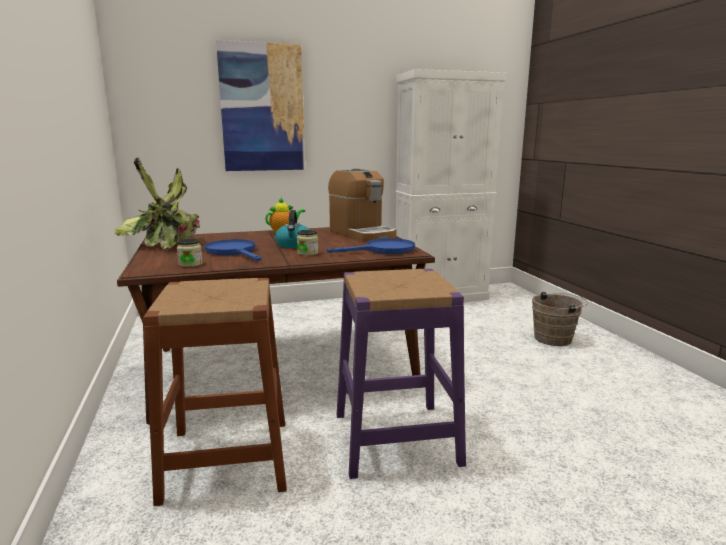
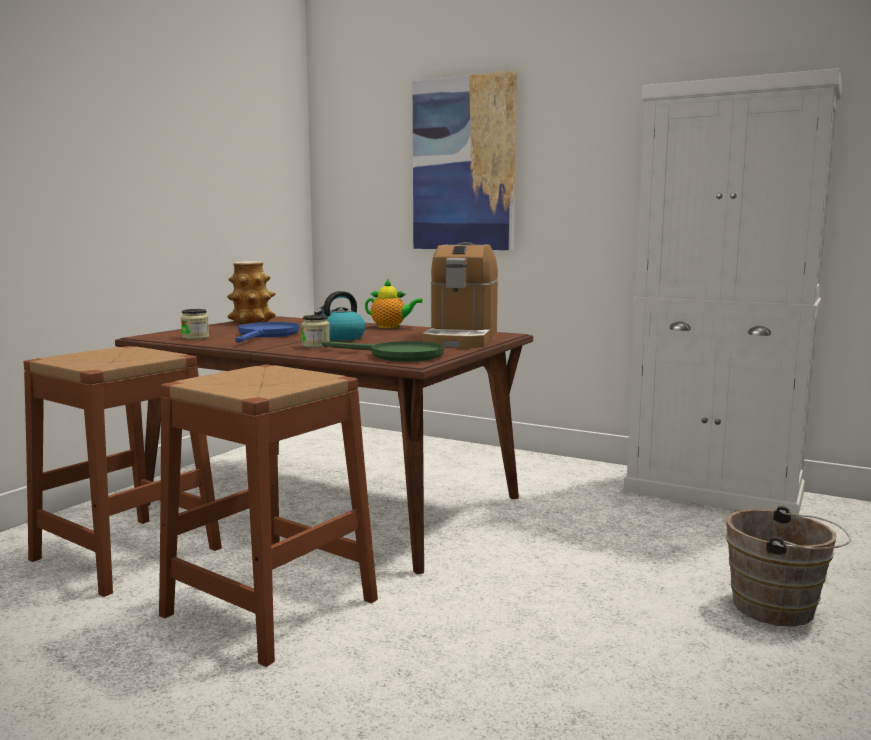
camera: 45 degrees right, 5 degrees down
potted plant [114,157,200,250] -> vase [227,261,276,324]
blue frying pan [327,238,415,254] -> green frying pan [322,341,444,361]
purple stool [337,269,466,479] -> brown stool [159,364,378,667]

